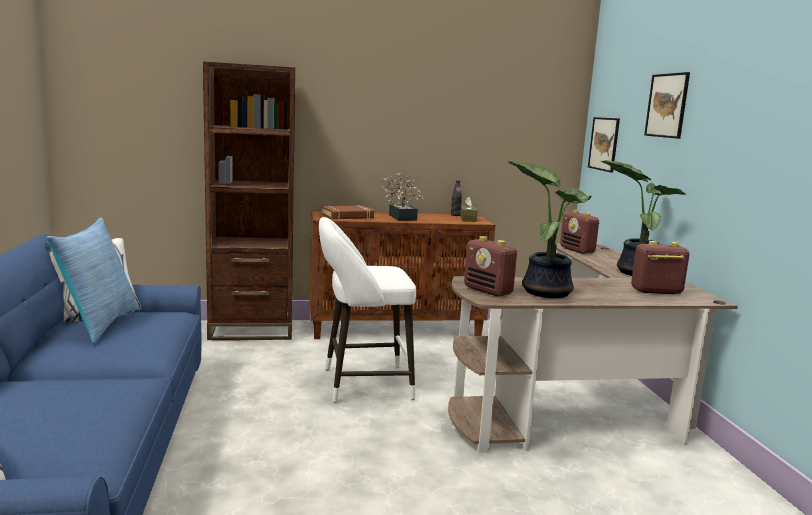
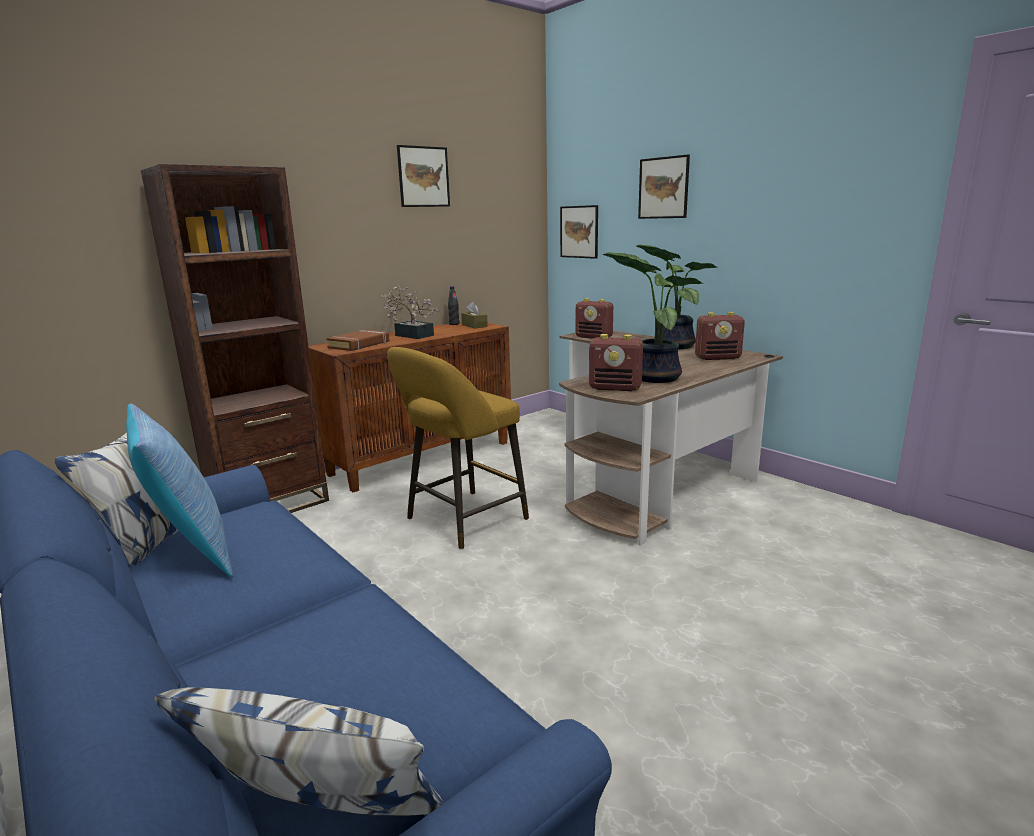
camera: 30 degrees left, 5 degrees up
white stool [319,217,416,403] -> yellow stool [387,347,529,549]
radio [631,241,689,294] -> radio turned 150 degrees counterclockwise [695,312,745,360]
none -> picture [397,145,450,207]

